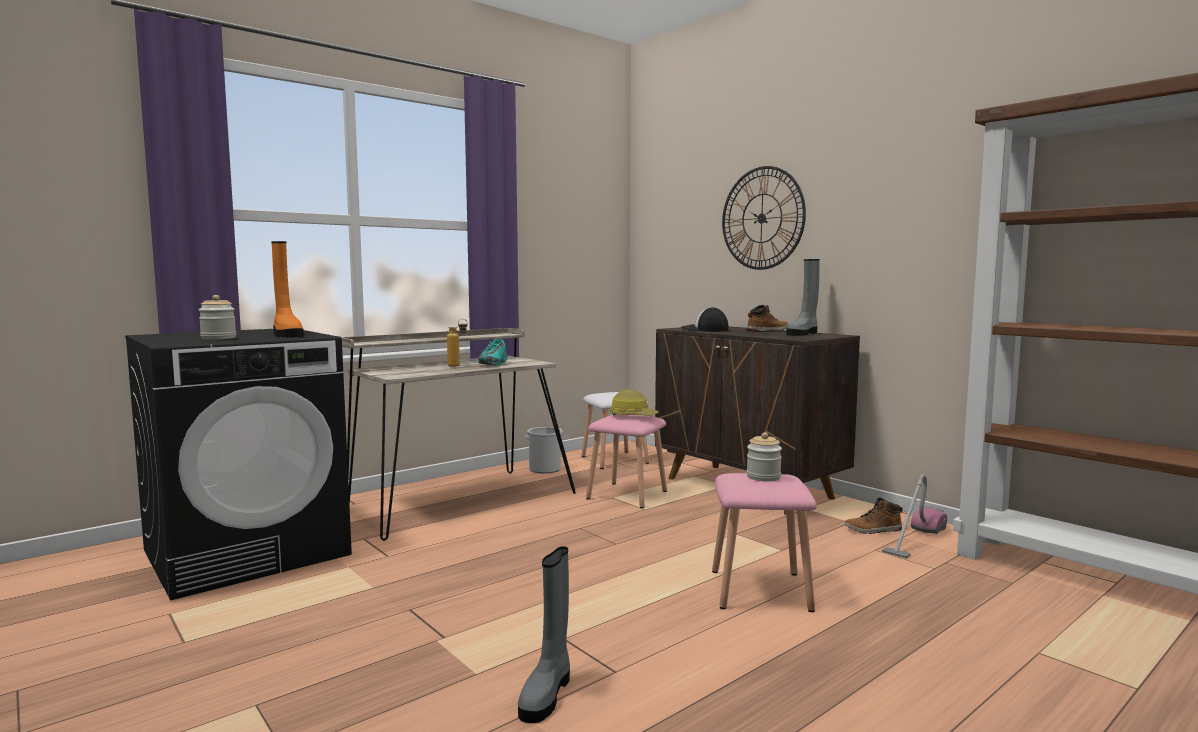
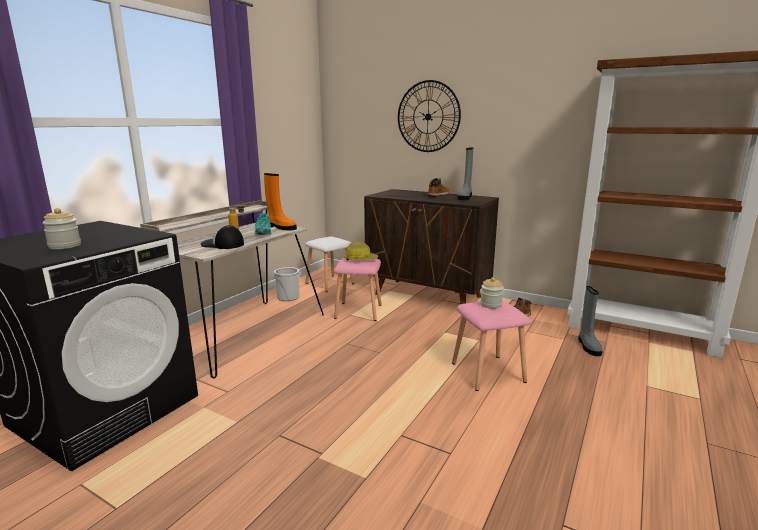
camera: 20 degrees left, 10 degrees up
orange boot [271,241,304,337] -> orange boot moved to [264,173,297,230]
grey boot [518,546,570,723] -> grey boot moved to [578,286,603,356]
cap [680,307,729,332] -> cap moved to [201,225,244,249]
vacuum cleaner [882,474,947,559] -> none

